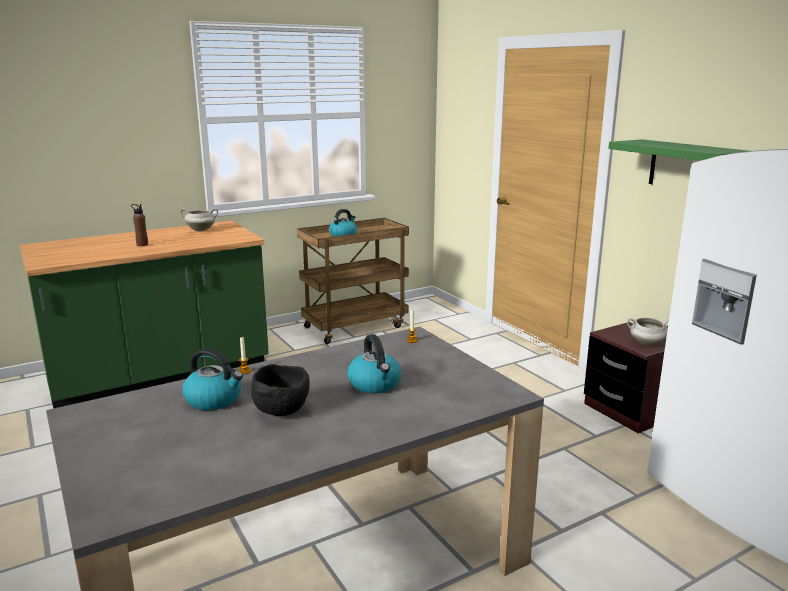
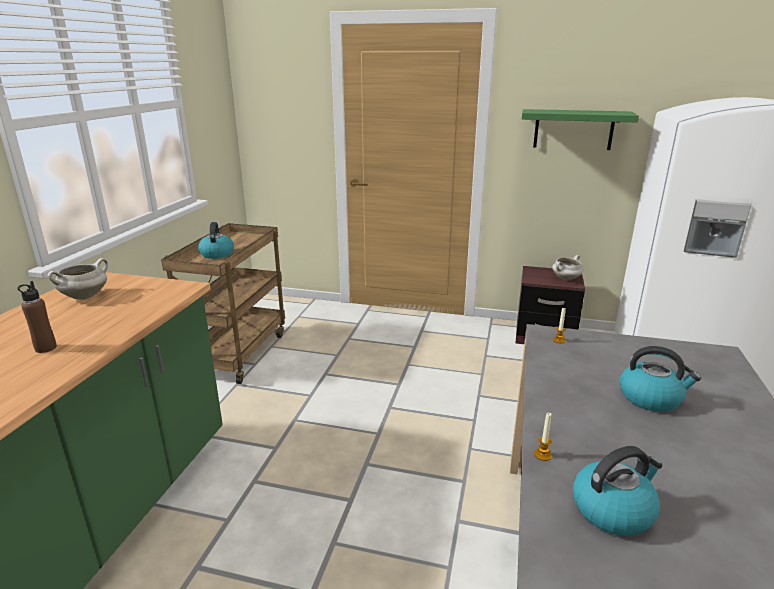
camera: 45 degrees left, 5 degrees up
black bowl [251,364,309,416] -> none

